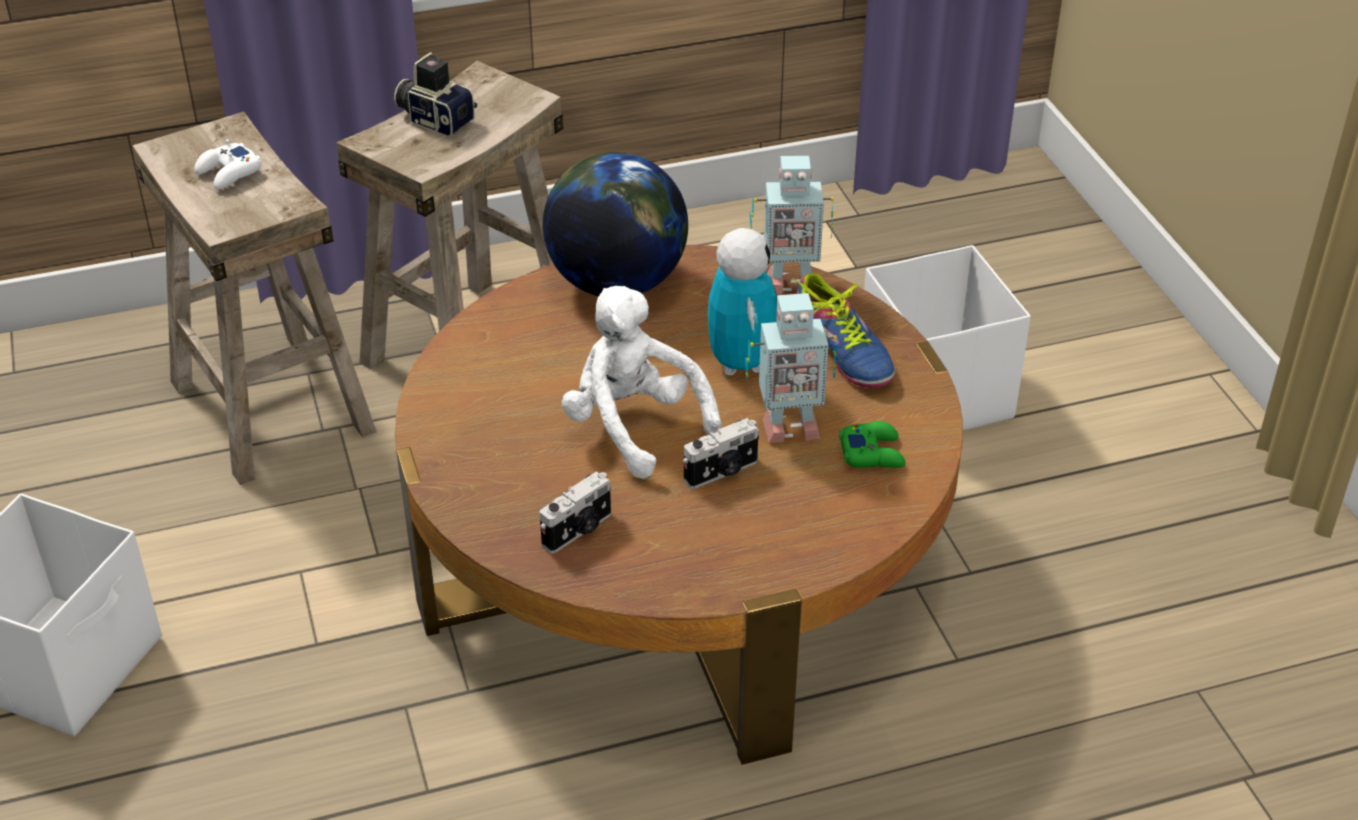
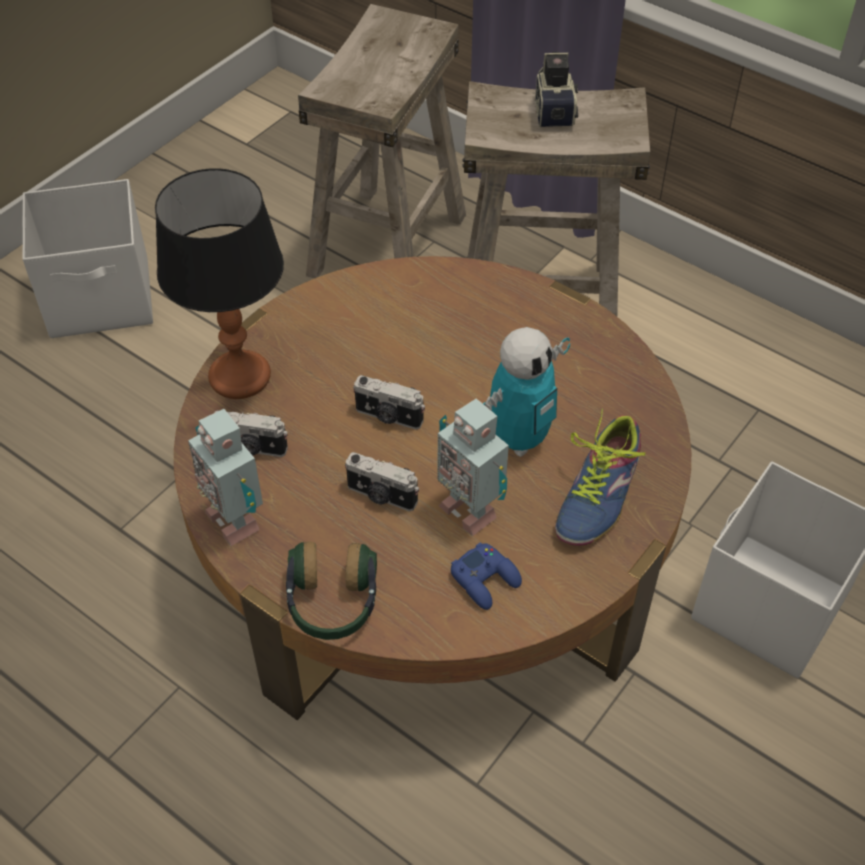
camera: 55 degrees right, 10 degrees up
white game controller [194,139,262,190] -> none
globe [542,152,688,296] -> none
white plush toy [562,286,722,479] -> camera [353,375,425,430]
toy robot [750,156,834,295] -> toy robot moved to [188,409,263,546]
green game controller [839,421,906,468] -> blue game controller [451,542,522,610]
none -> table lamp [155,168,284,399]
none -> headphones [286,542,377,640]

